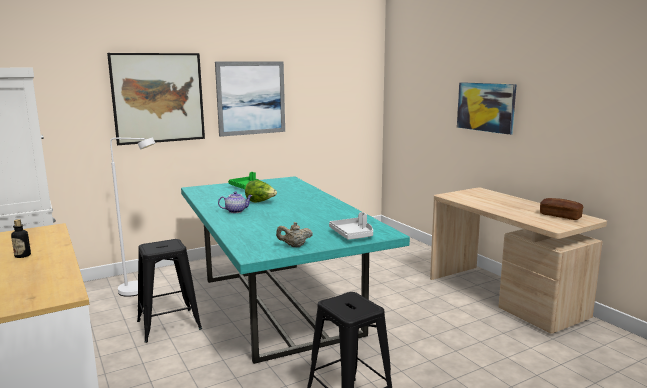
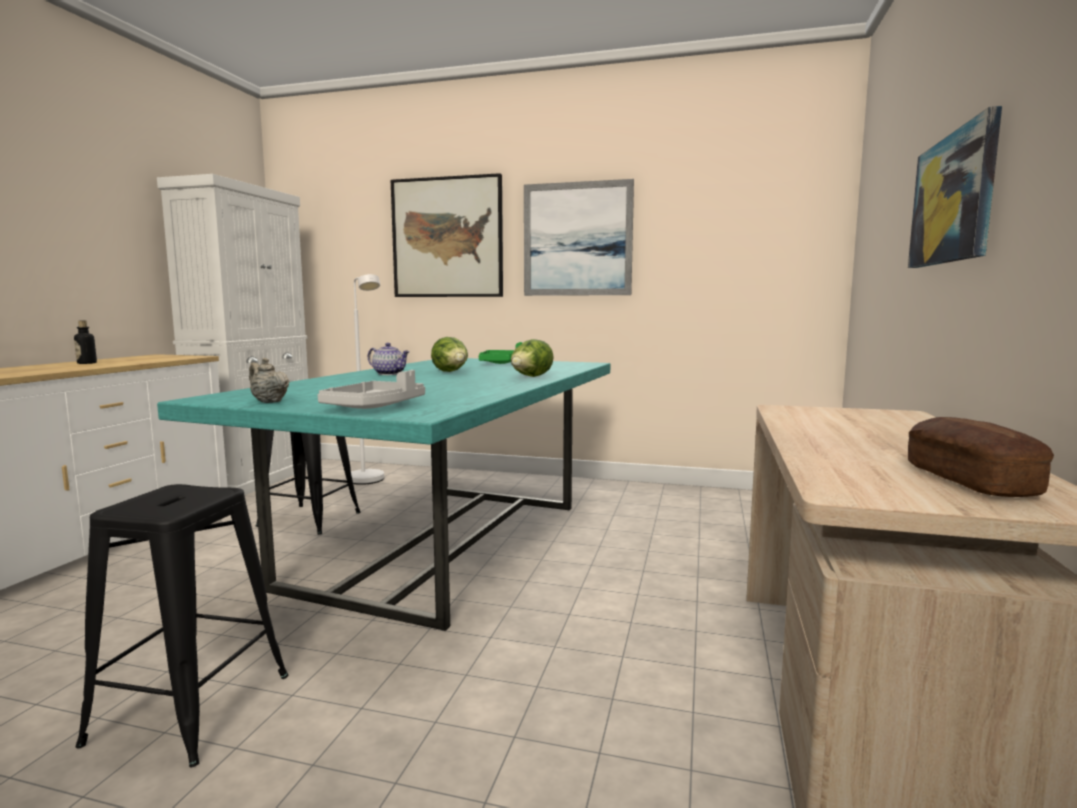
camera: 45 degrees right, 5 degrees down
none -> lettuce [511,339,554,377]

